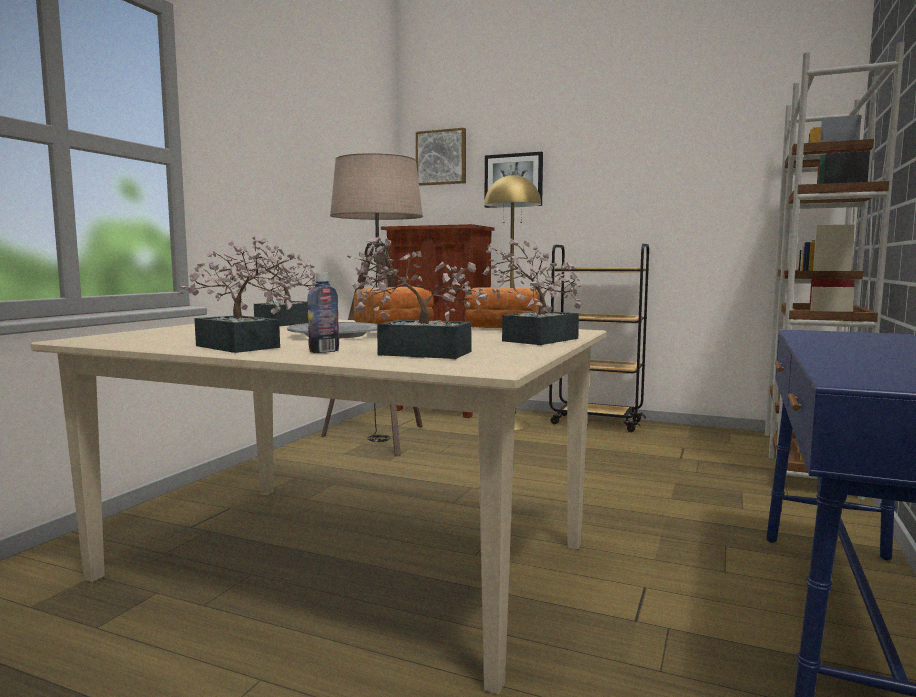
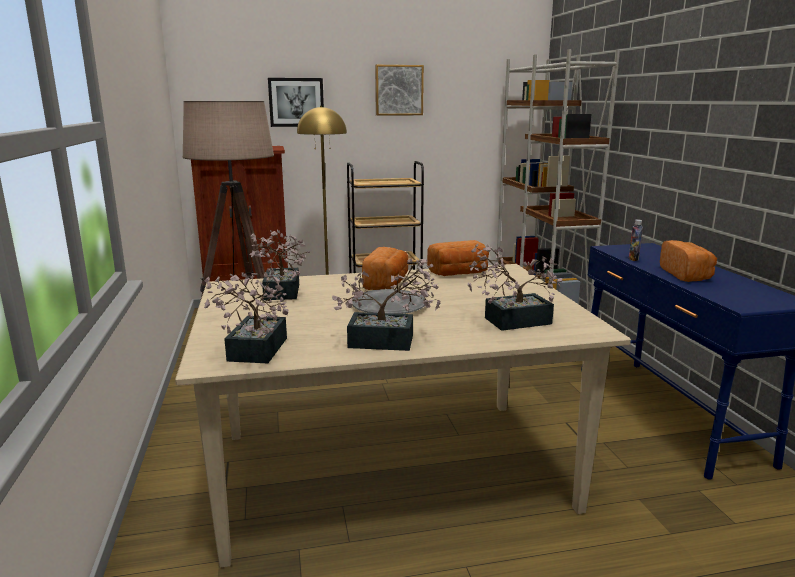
camera: 35 degrees left, 10 degrees up
bottle [307,273,339,353] -> bottle moved to [629,220,643,261]
picture [416,128,466,186] -> picture moved to [375,65,424,116]
potted plant [483,239,581,345] -> potted plant moved to [204,272,288,363]
none -> bread [660,240,717,282]

